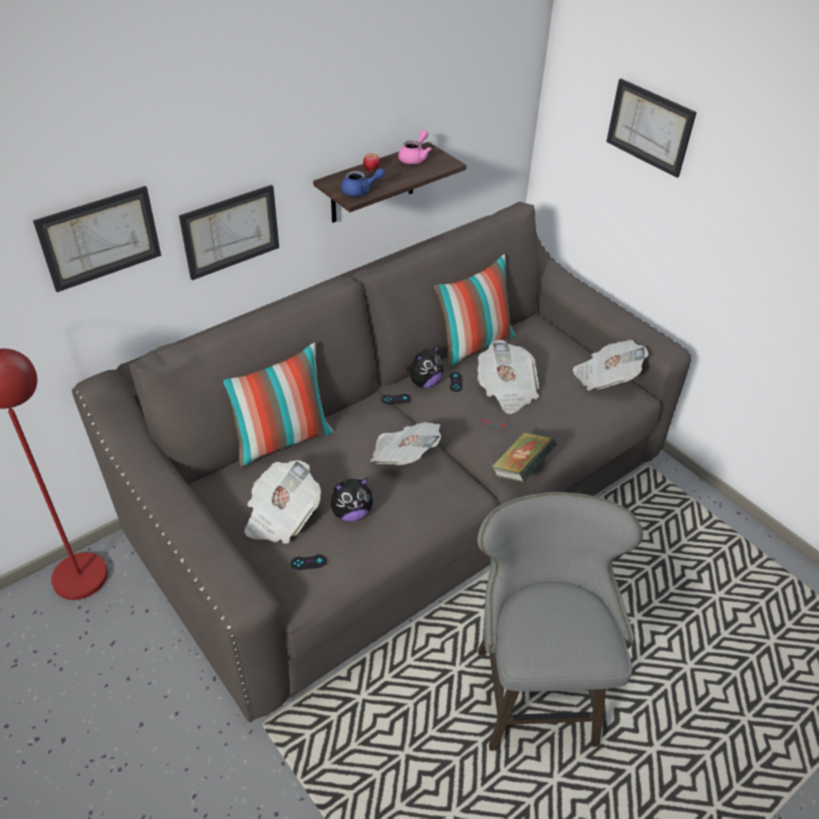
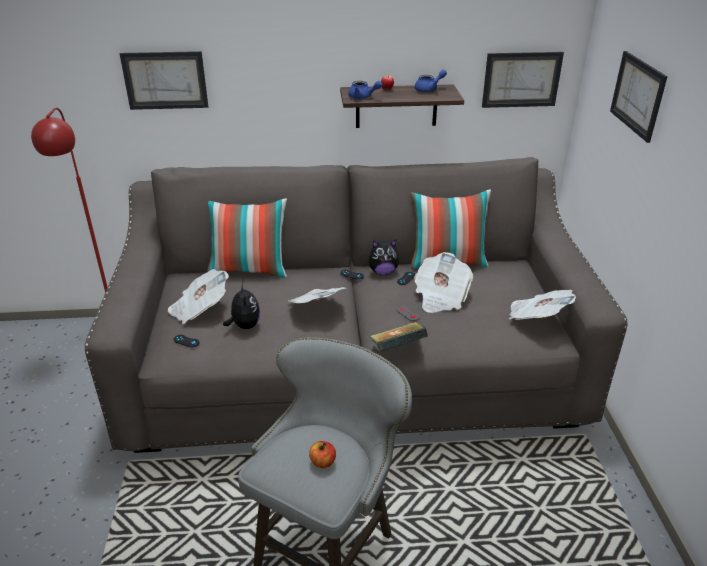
camera: 35 degrees right, 10 degrees down
picture [179,185,279,280] -> picture moved to [482,52,564,108]
plush toy [331,478,373,522] -> plush toy turned 120 degrees counterclockwise [223,283,260,329]
pink teapot [398,130,432,164] -> blue teapot [415,70,447,92]
none -> apple [309,441,336,468]

